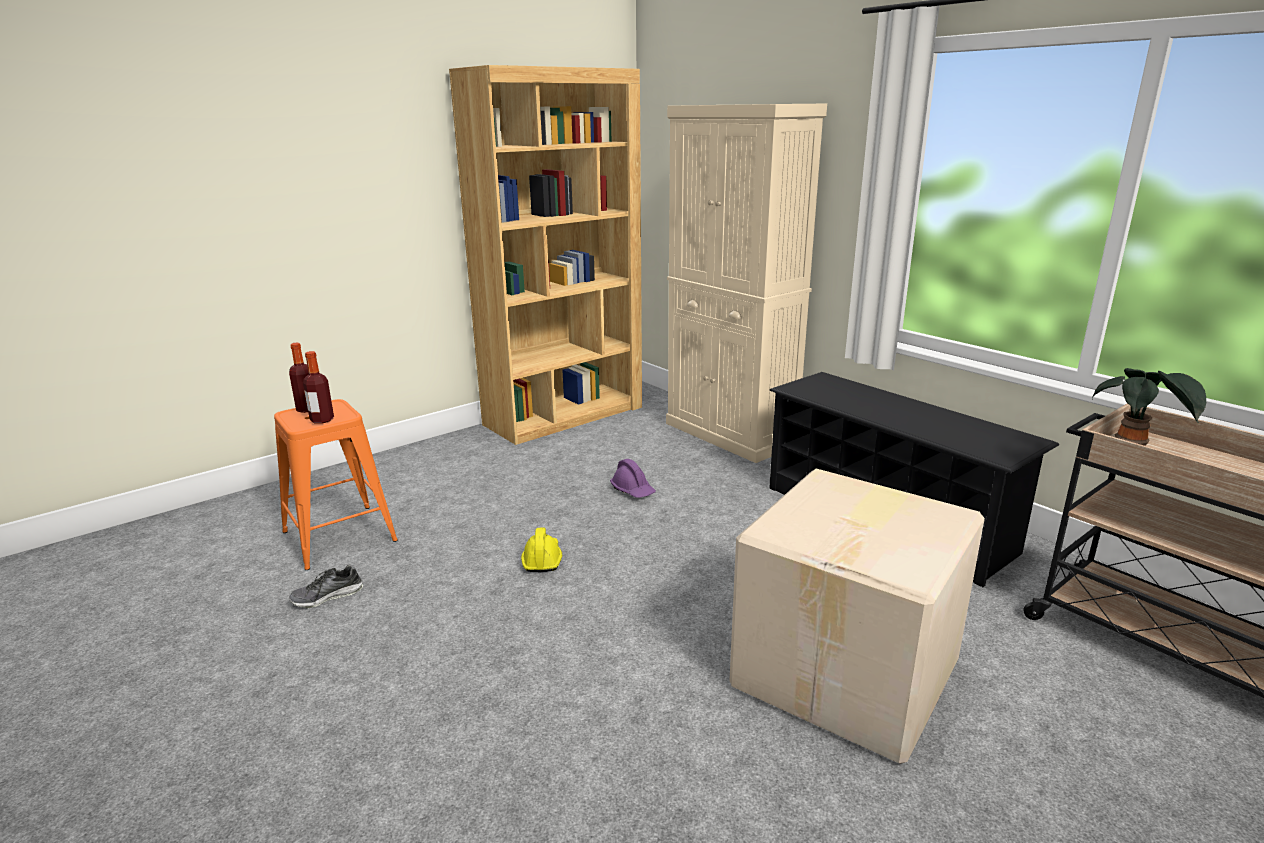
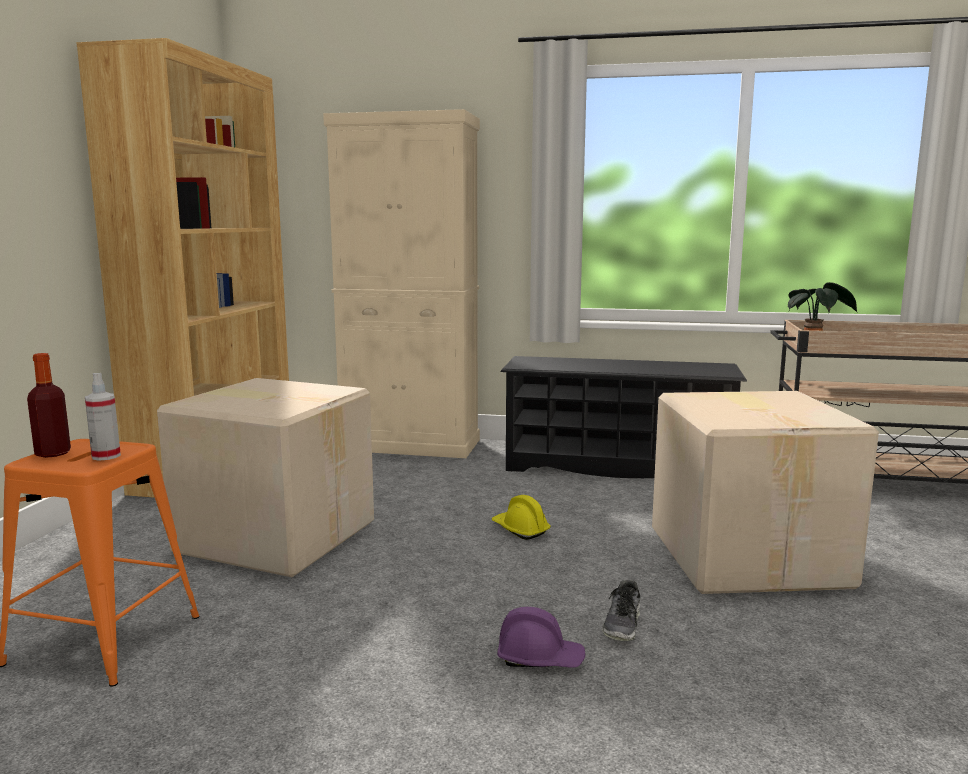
camera: 40 degrees left, 10 degrees down
shoe [289,565,363,609] -> shoe moved to [602,580,641,641]
bottle [303,351,334,424] -> spray bottle [85,373,121,460]
yellow hard hat [521,527,562,572] -> yellow hard hat moved to [492,495,551,540]
purple hard hat [610,459,656,498] -> purple hard hat moved to [497,607,585,667]
none -> cardboard box [157,378,374,577]

